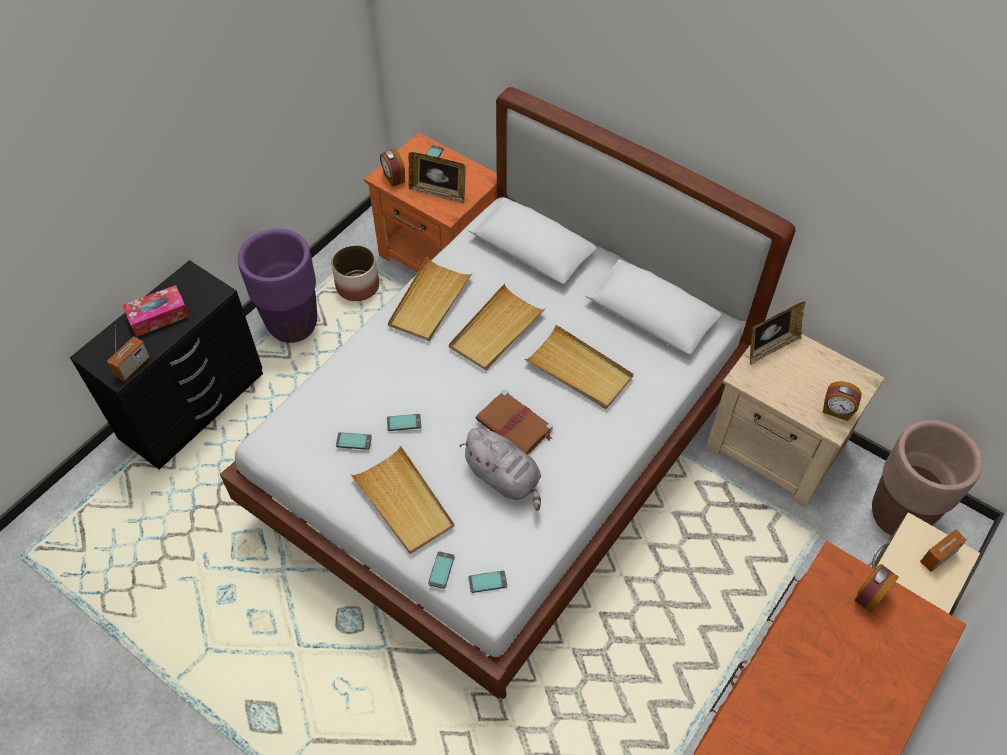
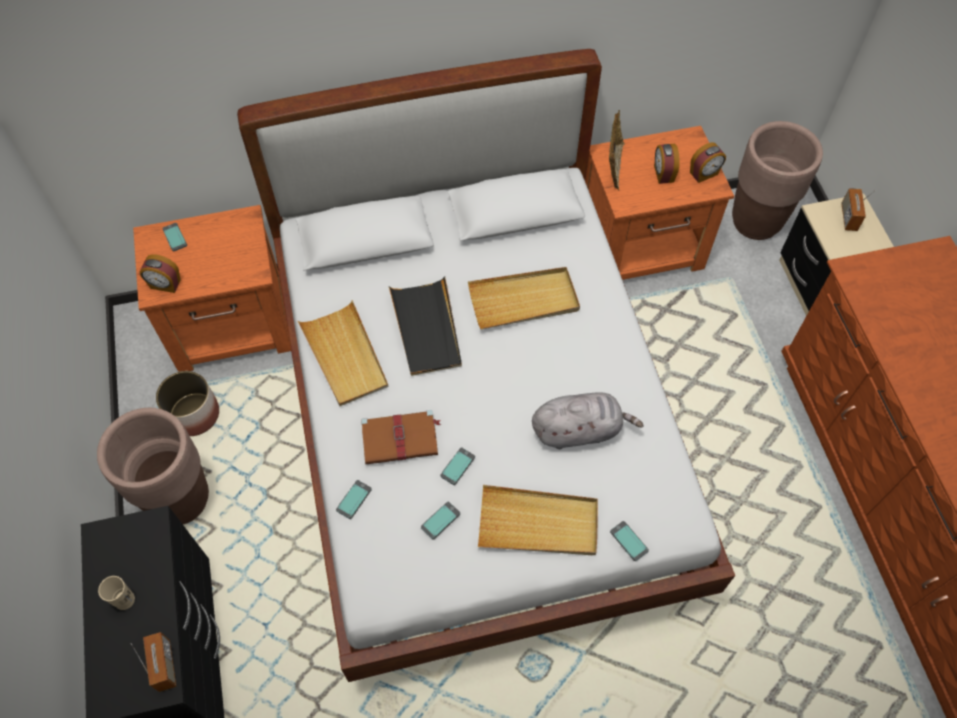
camera: 50 degrees left, 5 degrees up
tissue box [122,285,190,337] -> beige cup [98,576,135,610]
purple planter [238,229,317,343] -> brown planter [97,408,209,524]
picture frame [408,152,466,204] -> none
beige tray [449,284,546,371] -> black tray [389,276,462,376]
phone [468,571,507,593] -> phone moved to [336,480,372,519]
brown book [475,390,553,454] -> brown book moved to [361,410,441,464]
beige nightstand [705,334,885,508] -> orange nightstand [585,126,734,280]
alarm clock [854,564,899,613] -> alarm clock moved to [654,144,680,184]

